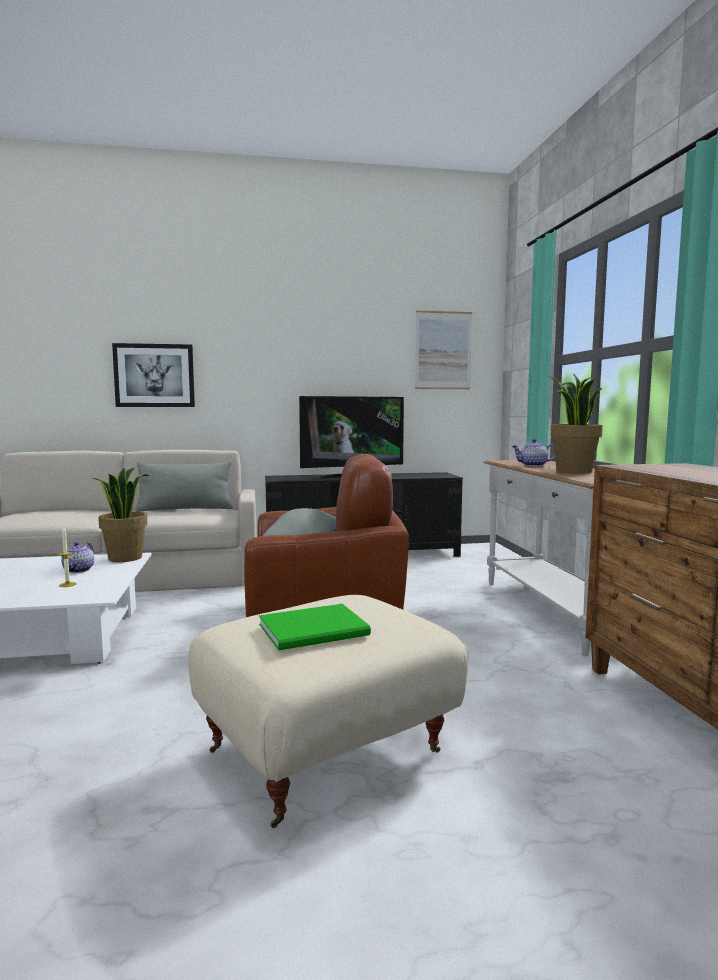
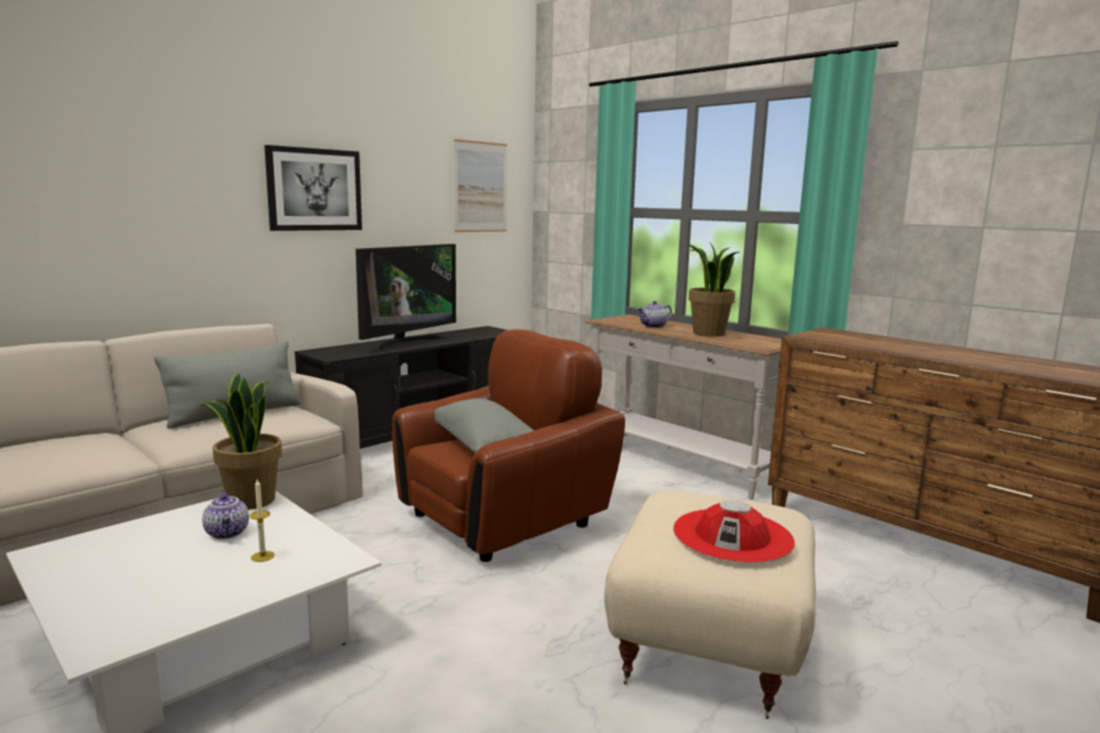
camera: 35 degrees left, 5 degrees up
picture [112,343,195,407] -> picture moved to [264,145,362,231]
green book [259,604,371,650] -> red hat [673,500,795,563]

